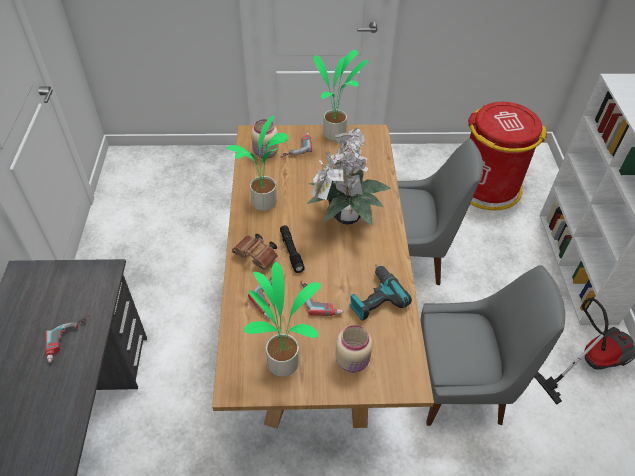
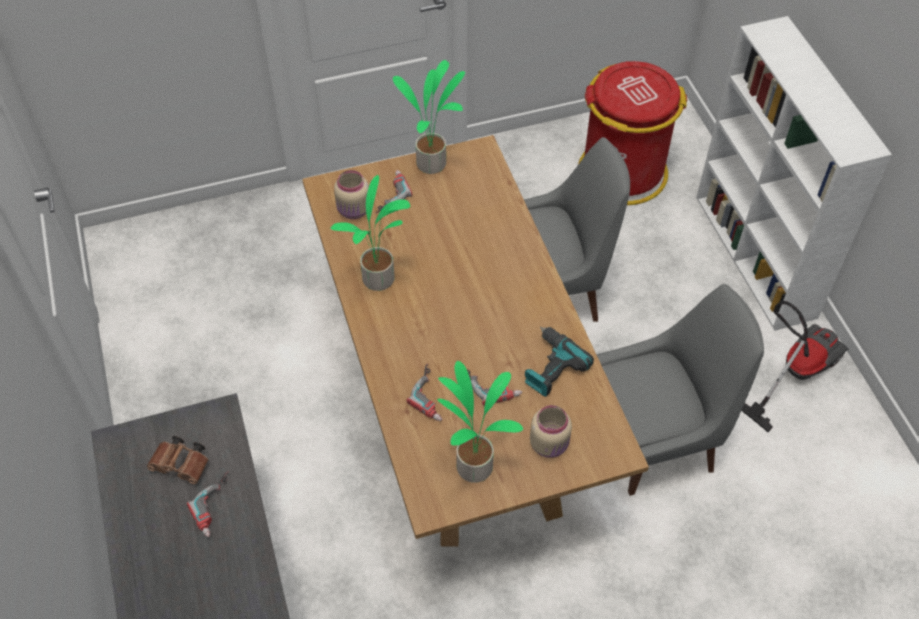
camera: 15 degrees left, 5 degrees up
brown binoculars [232,234,278,271] -> brown binoculars moved to [147,436,209,484]
black flashlight [280,225,305,273] -> none
potted plant [307,127,391,226] -> none

